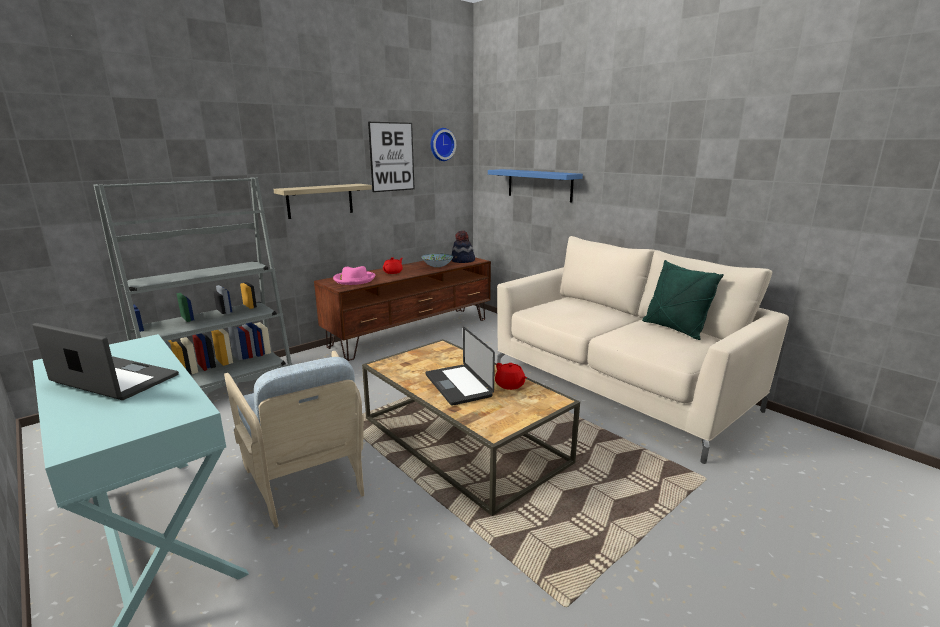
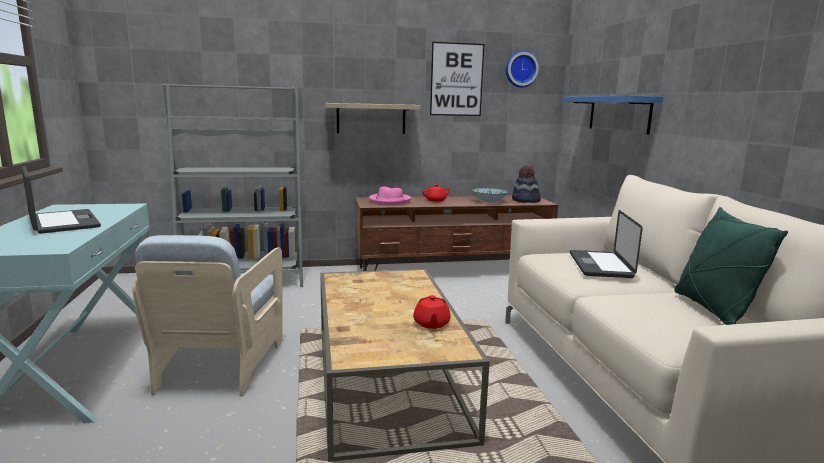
camera: 30 degrees right, 5 degrees down
laptop [425,327,495,406] -> laptop moved to [570,210,643,278]

